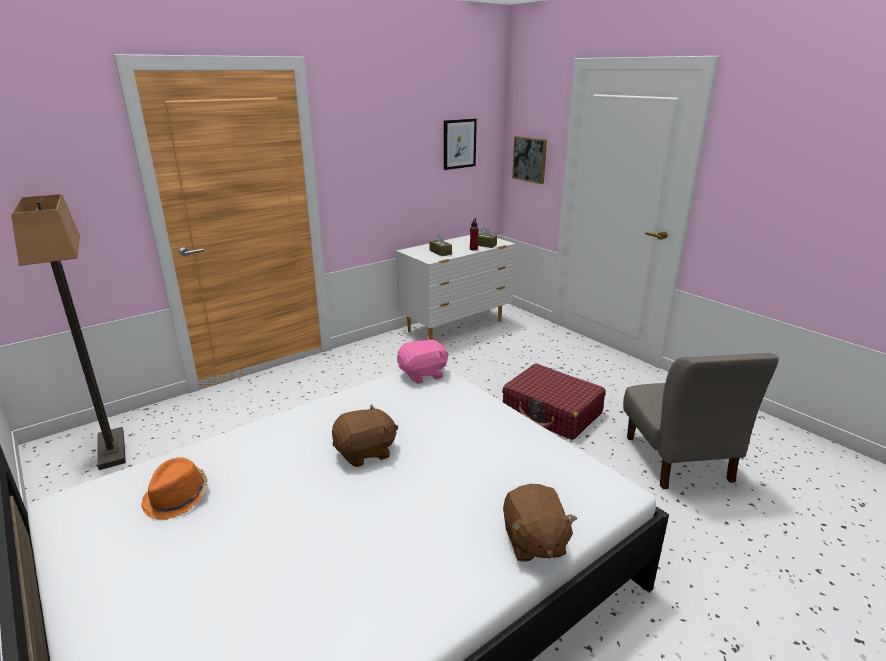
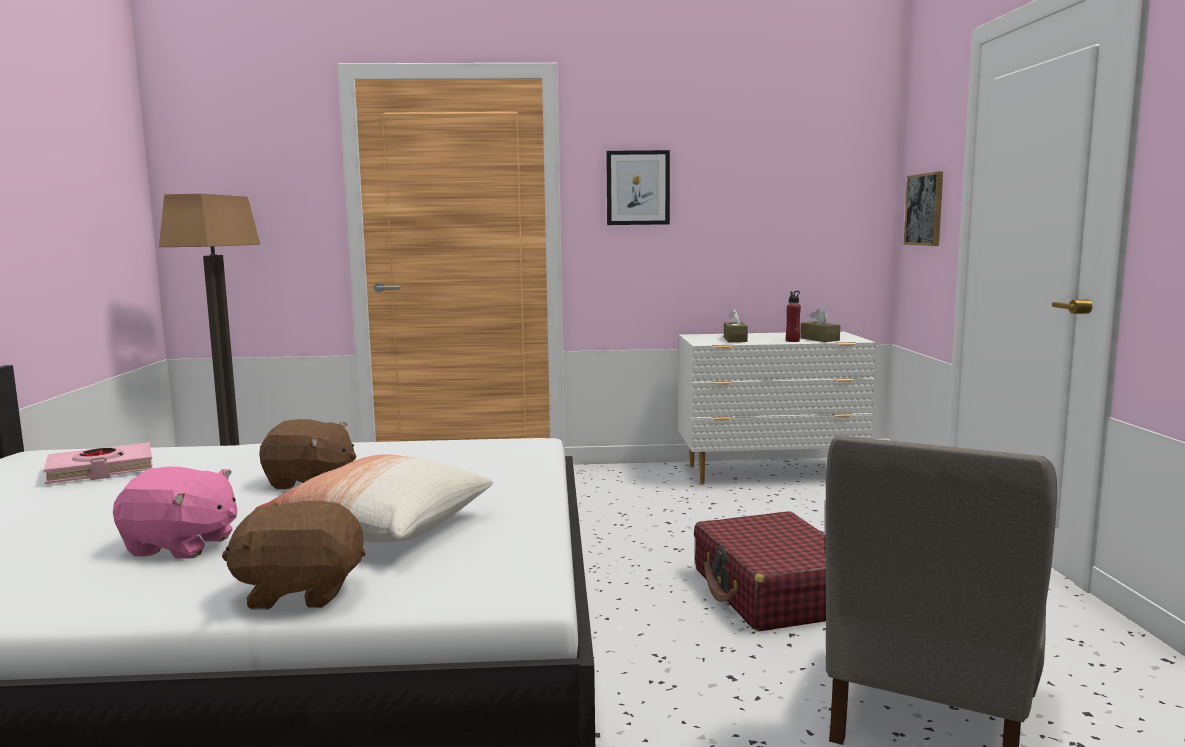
camera: 35 degrees right, 15 degrees down
orange hat [141,457,207,520] -> pink book [44,442,153,484]
pink plush toy [397,337,449,383] -> pink plush toy moved to [113,467,237,559]
picture [444,119,477,170] -> picture moved to [606,150,670,225]
brown plush toy [503,484,577,562] -> brown plush toy turned 60 degrees clockwise [222,501,365,609]
none -> pillow [255,455,493,543]

